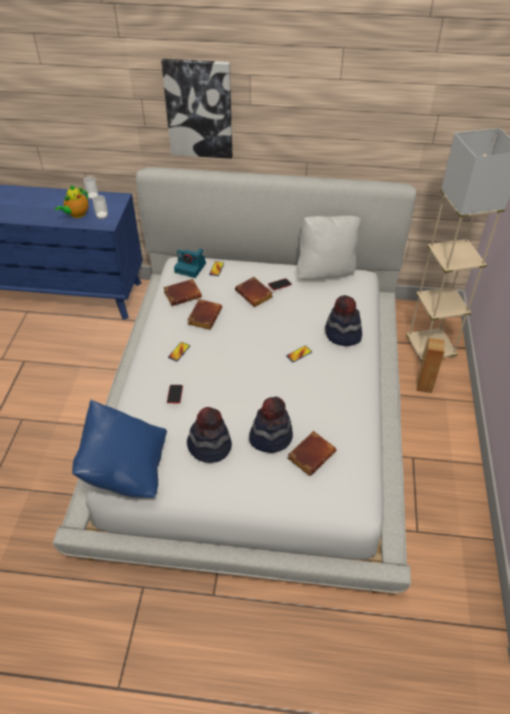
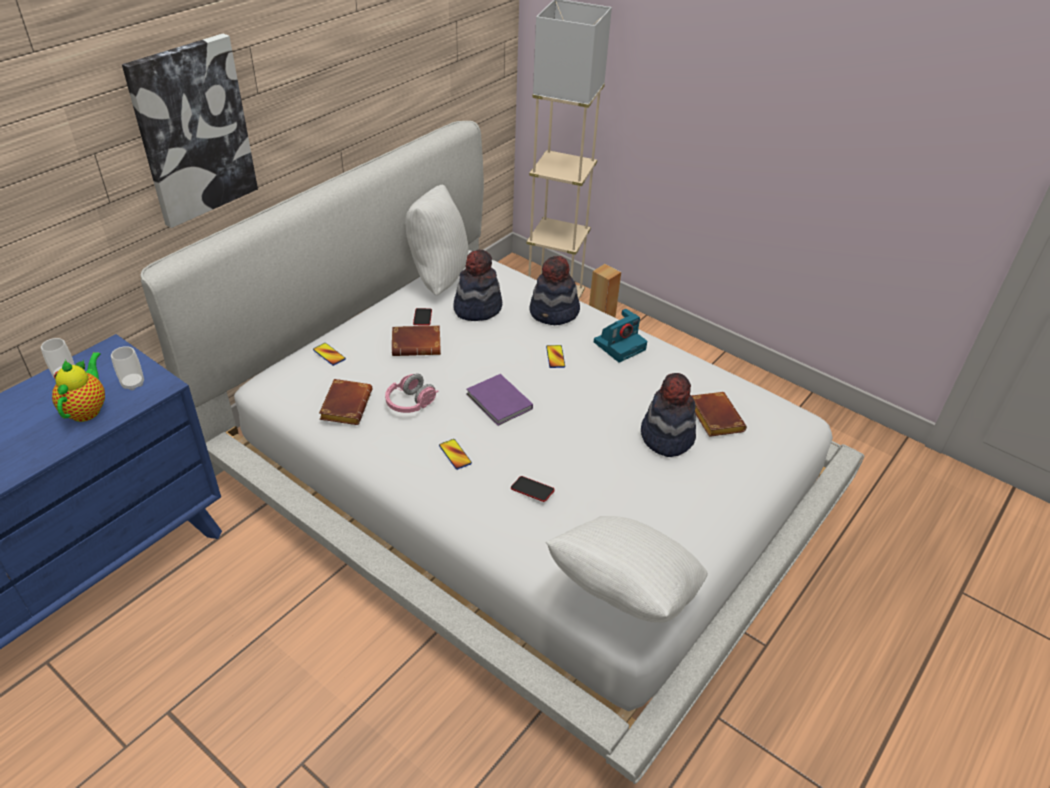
camera: 60 degrees left, 5 degrees down
teapot [55,185,89,218] -> teapot turned 150 degrees counterclockwise [52,352,105,422]
blue pillow [72,400,167,498] -> white pillow [546,516,708,623]
camera [174,249,206,278] -> camera moved to [594,309,647,363]
hat [187,407,232,463] -> hat moved to [453,249,502,321]
brown book [188,299,222,330] -> pink headphones [385,374,438,413]
none -> purple book [466,374,533,426]

